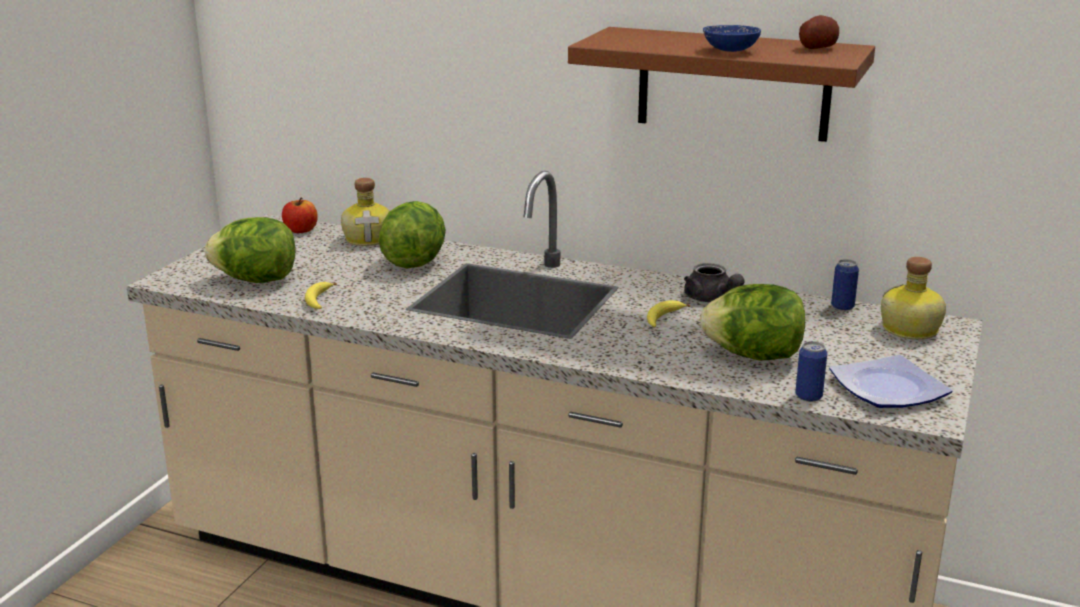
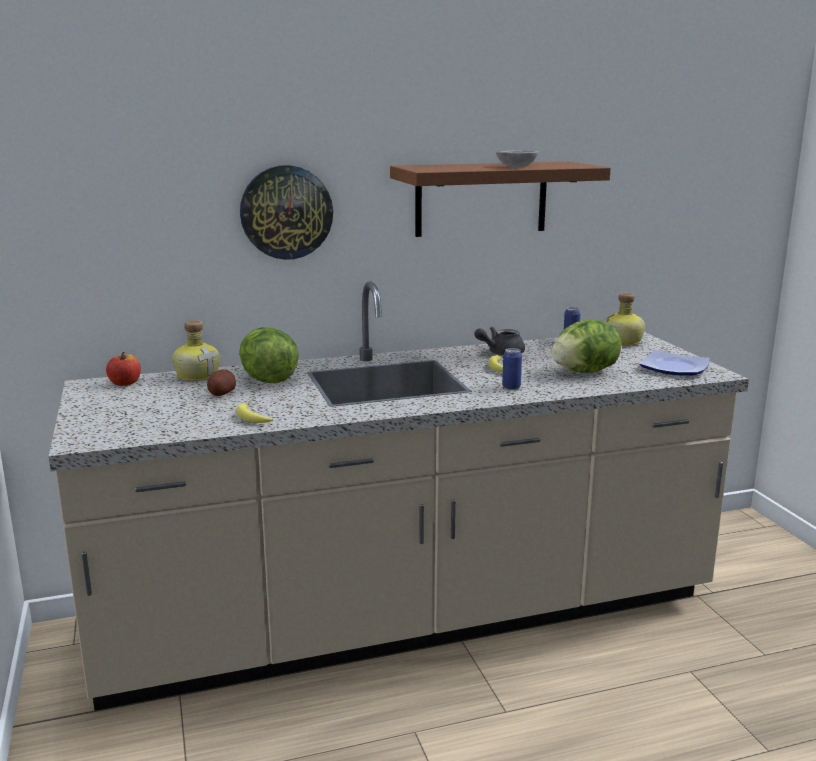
camera: 40 degrees left, 5 degrees down
lettuce [205,217,295,283] -> none
grey teapot [684,263,744,302] -> grey teapot turned 135 degrees clockwise [474,327,525,355]
blue bowl [703,25,761,52] -> grey bowl [496,150,538,167]
can [795,341,827,402] -> can moved to [502,348,522,390]
potato [799,15,839,49] -> potato moved to [207,370,236,396]
none -> wall clock [240,165,333,260]

